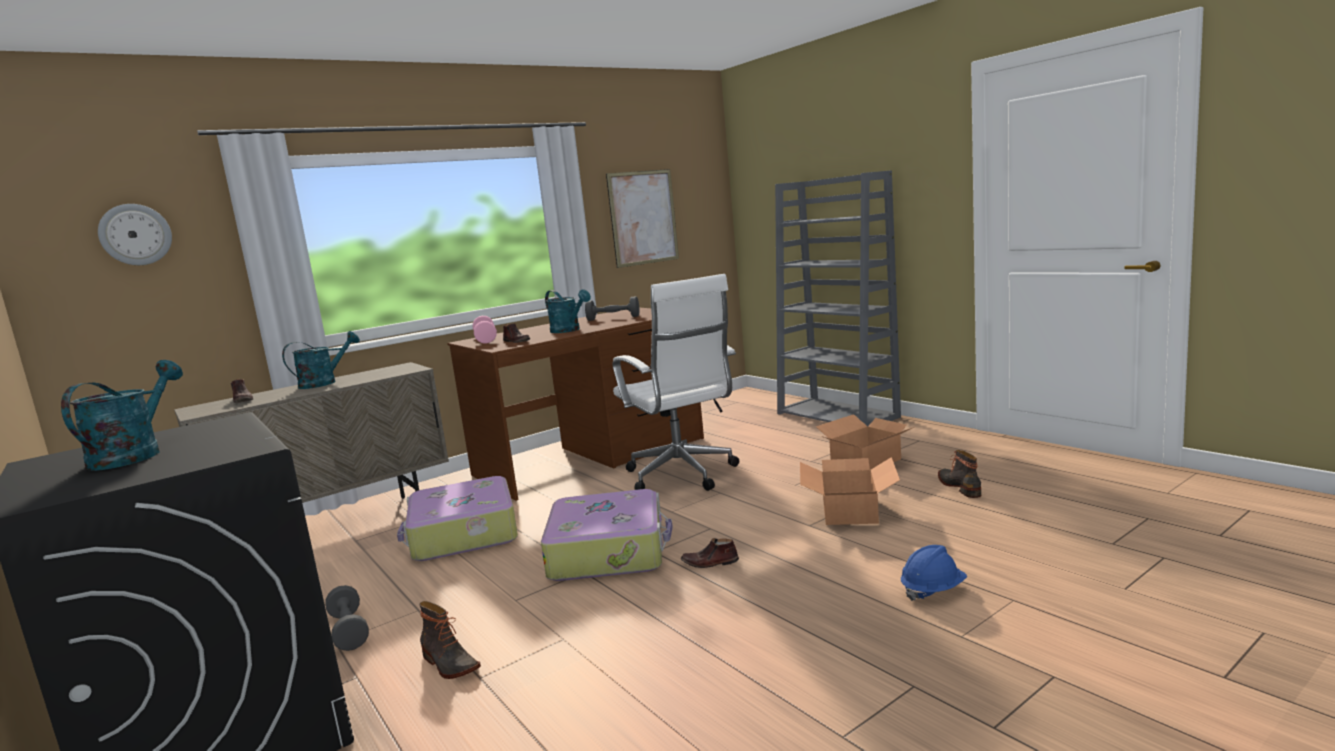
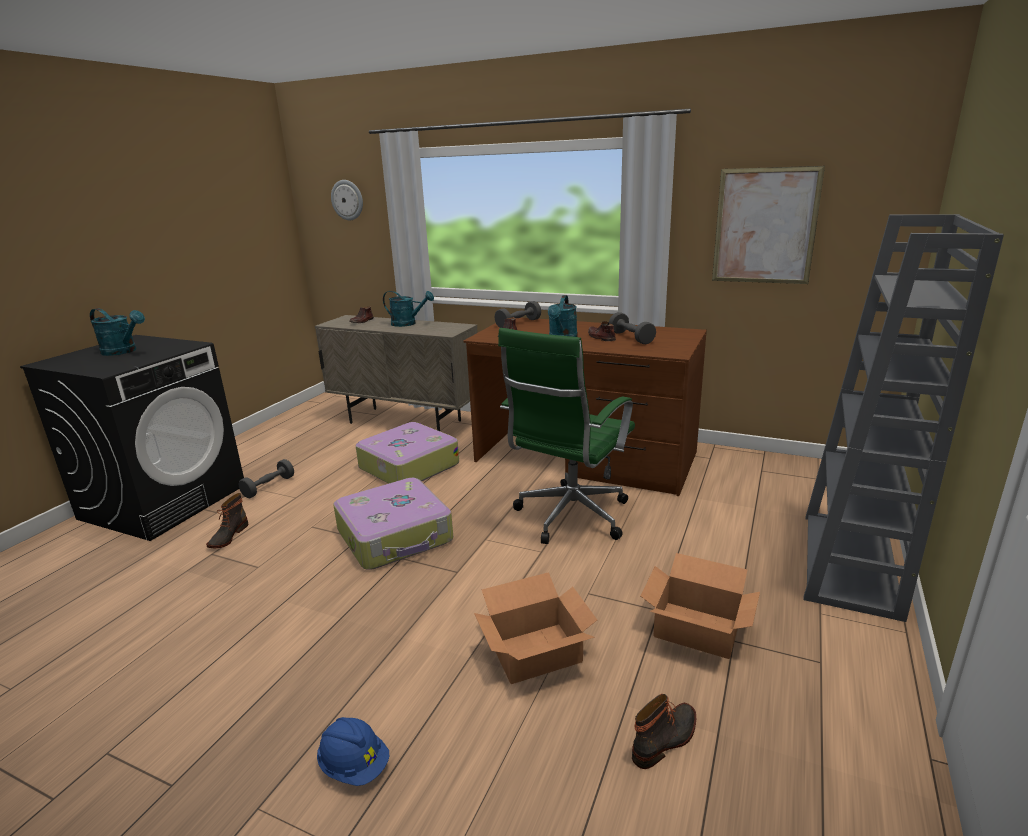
camera: 60 degrees right, 10 degrees up
turquoise watering can [61,360,183,471] -> turquoise watering can turned 45 degrees clockwise [90,308,145,356]
pink dumbbell [473,316,497,344] -> grey dumbbell [495,301,541,328]
white office chair [612,274,739,491] -> green office chair [498,328,635,544]
brown shoe [681,538,739,568] -> brown shoe moved to [588,321,616,341]

